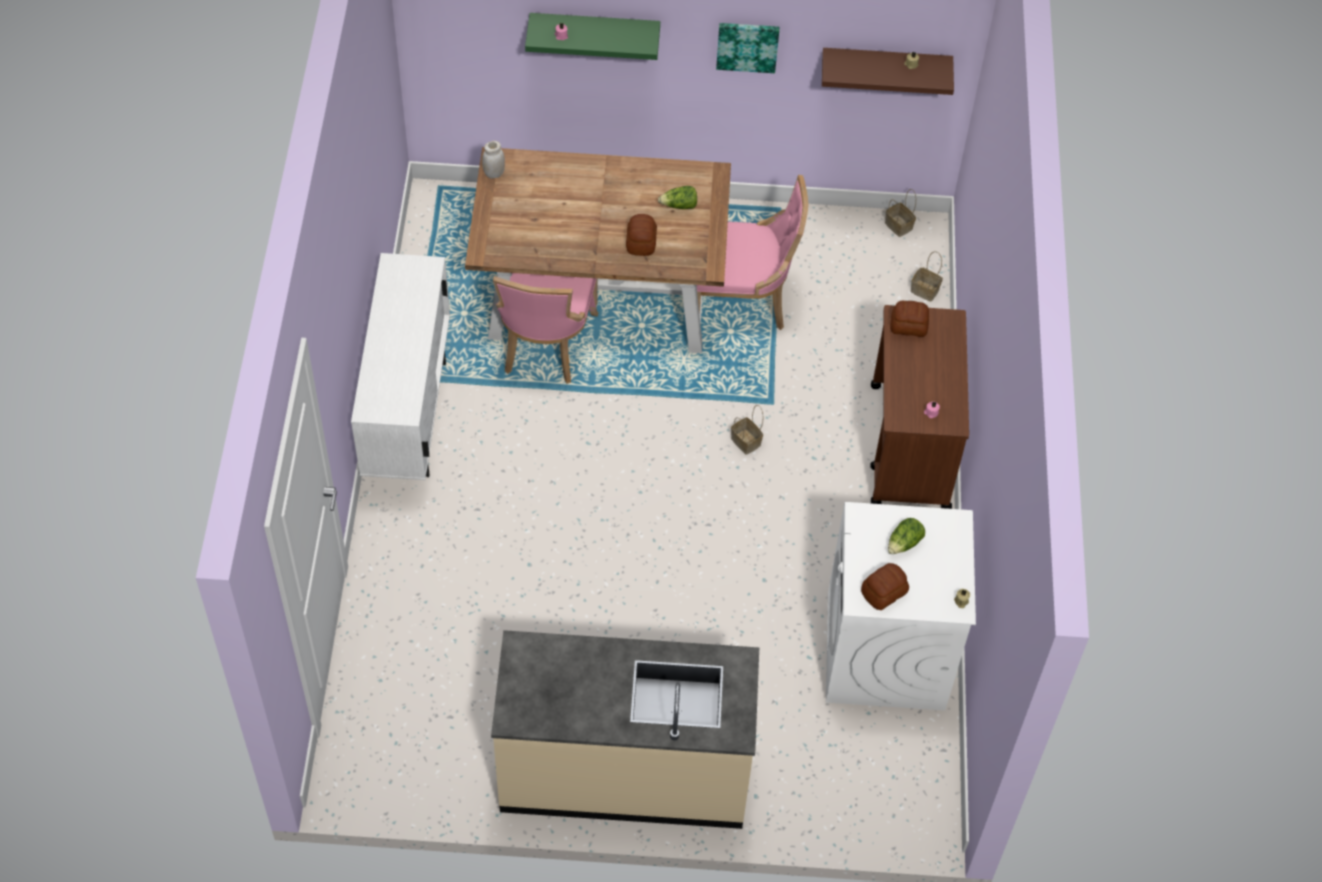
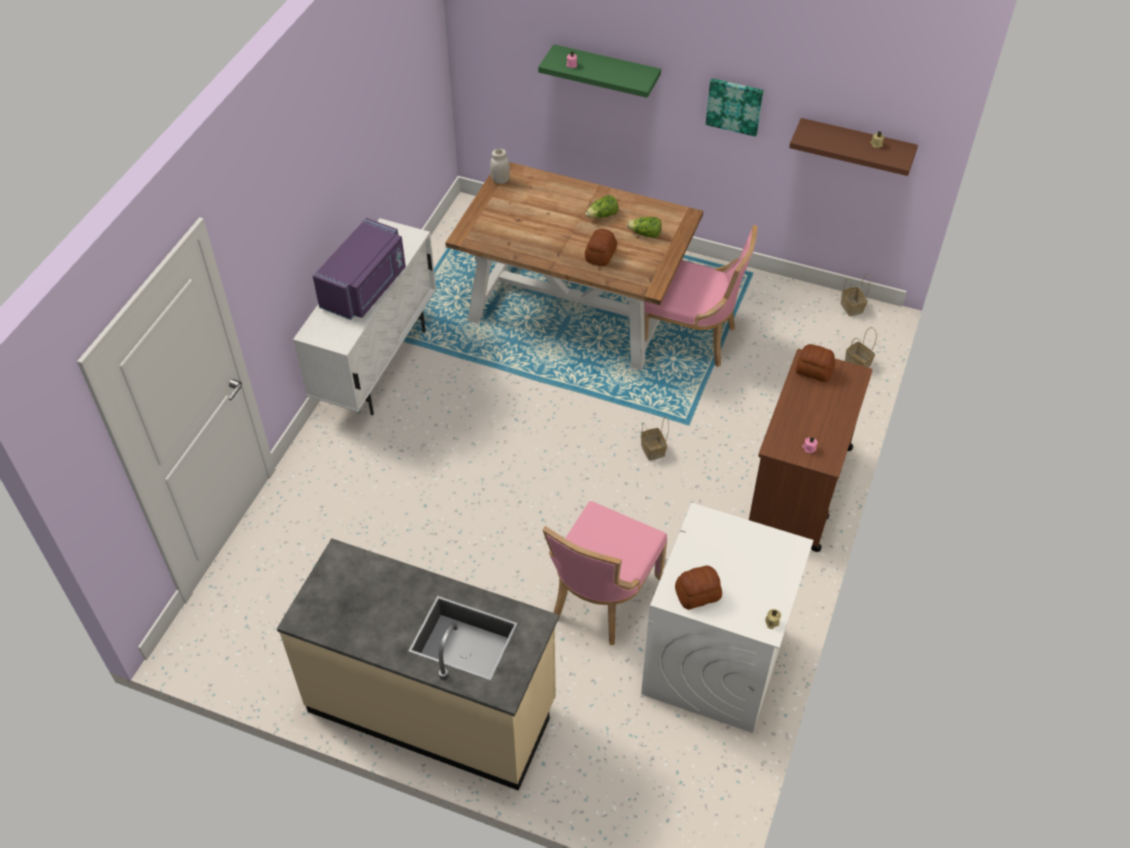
camera: 20 degrees right, 5 degrees down
pink chair [493,273,598,384] -> pink chair moved to [543,501,667,645]
lettuce [888,518,925,554] -> lettuce moved to [585,195,619,218]
none -> purple microwave [313,218,406,320]

